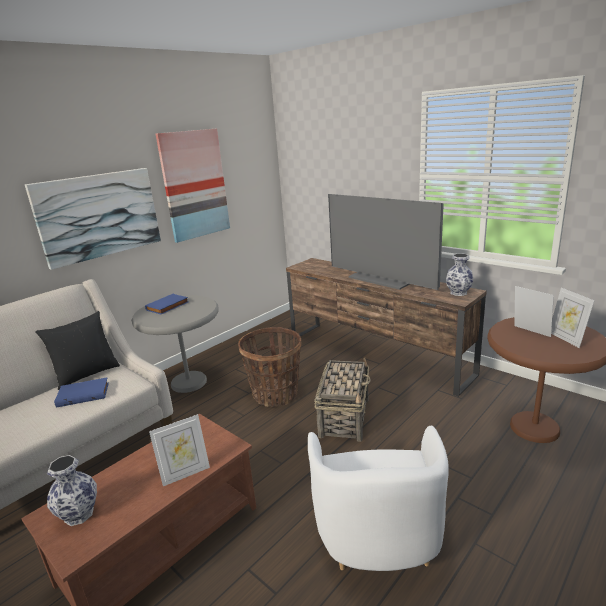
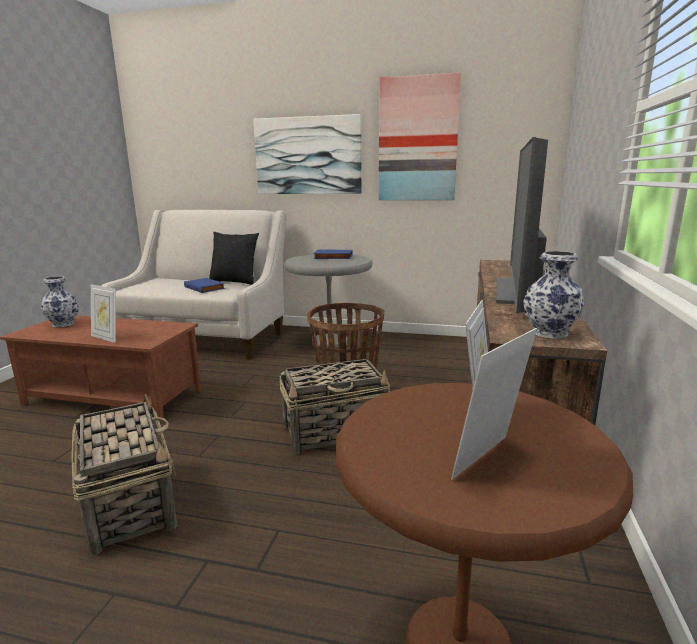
camera: 60 degrees right, 5 degrees down
white armchair [308,426,448,571] -> basket [71,394,177,556]

